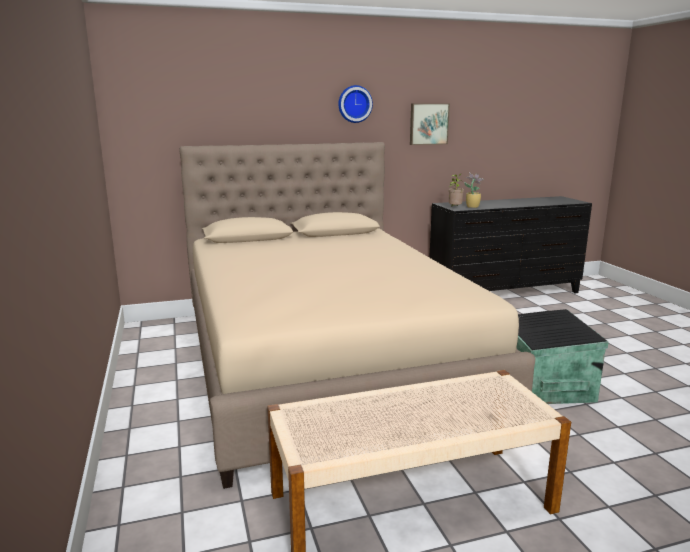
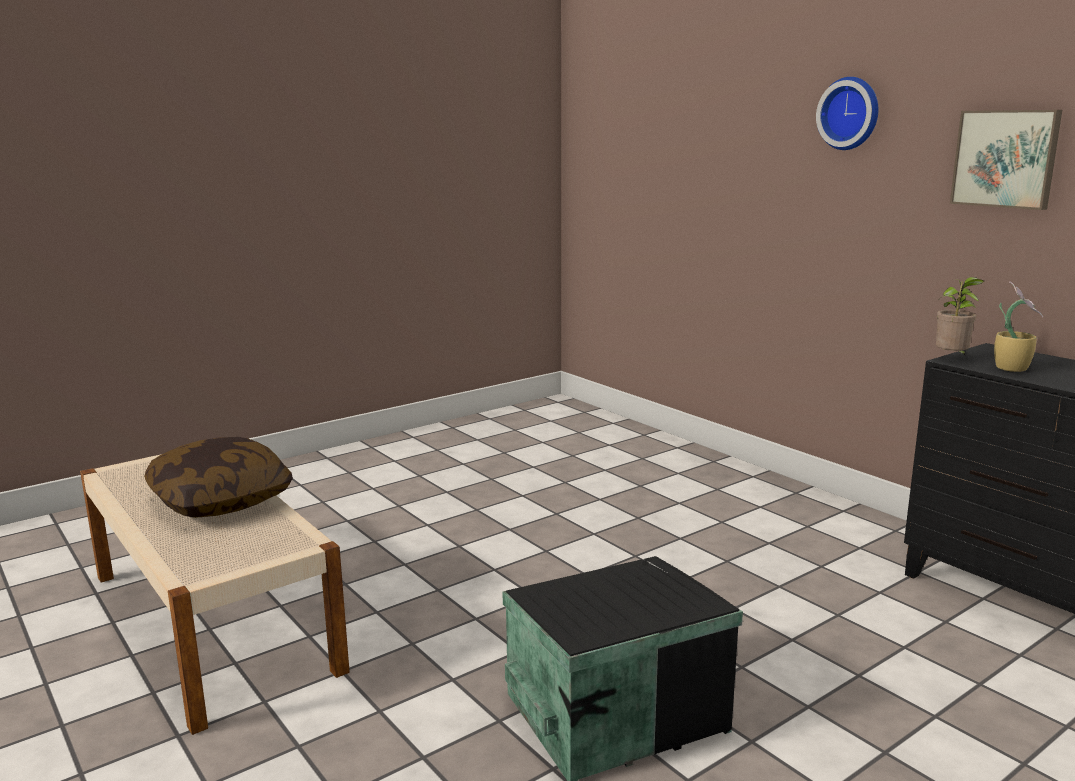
camera: 70 degrees right, 0 degrees up
beige bed [179,142,535,489] -> none
none -> pillow [144,437,293,518]

